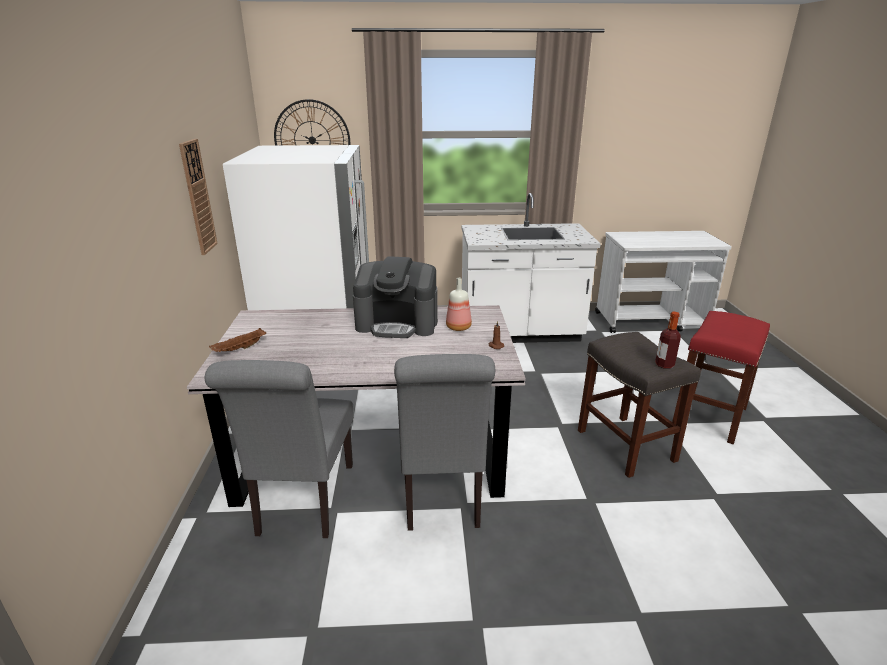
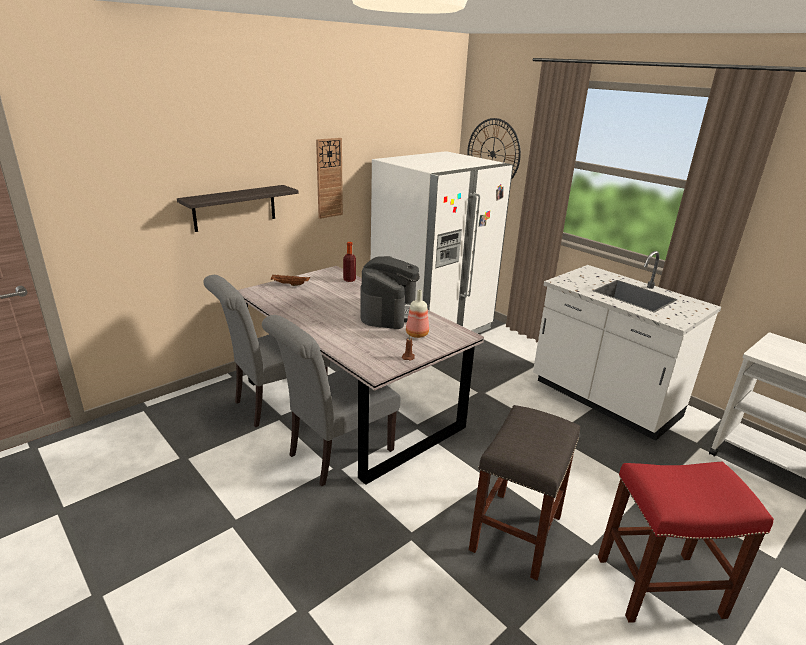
camera: 50 degrees right, 0 degrees up
coffee machine [353,256,438,338] -> coffee machine turned 135 degrees counterclockwise [360,256,420,329]
bottle [655,312,681,369] -> bottle moved to [343,242,356,282]
none -> shelf [177,185,299,232]

